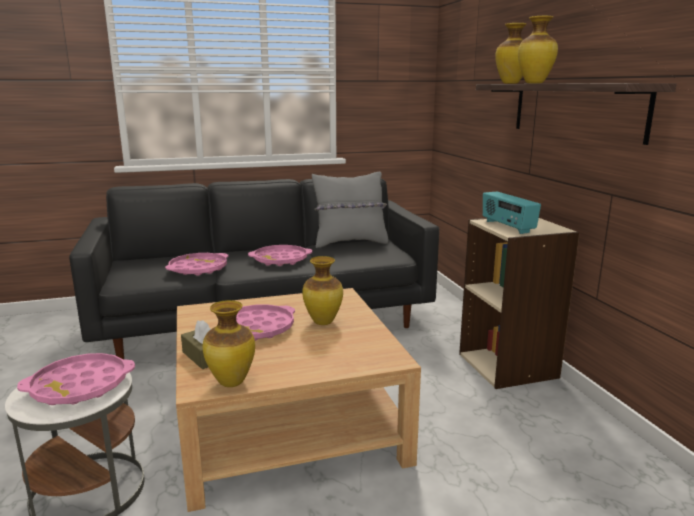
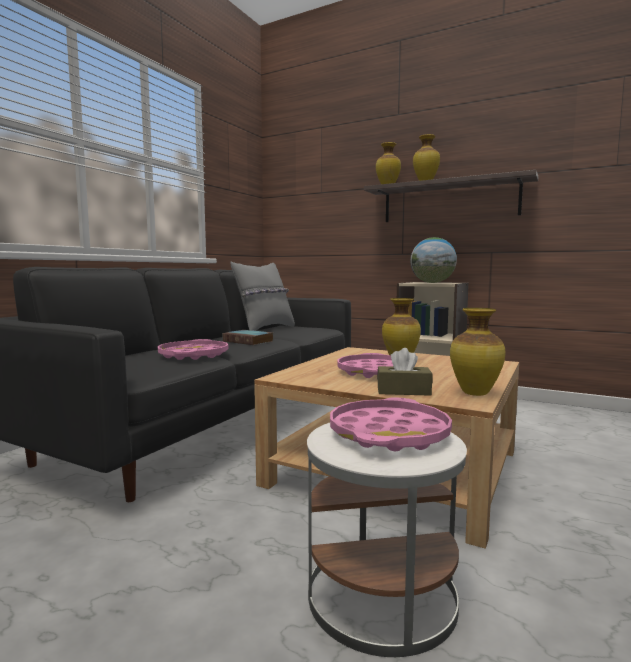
camera: 45 degrees left, 10 degrees down
pink tray [248,245,312,266] -> book [222,330,273,345]
radio [483,192,541,234] -> globe [410,237,457,283]

